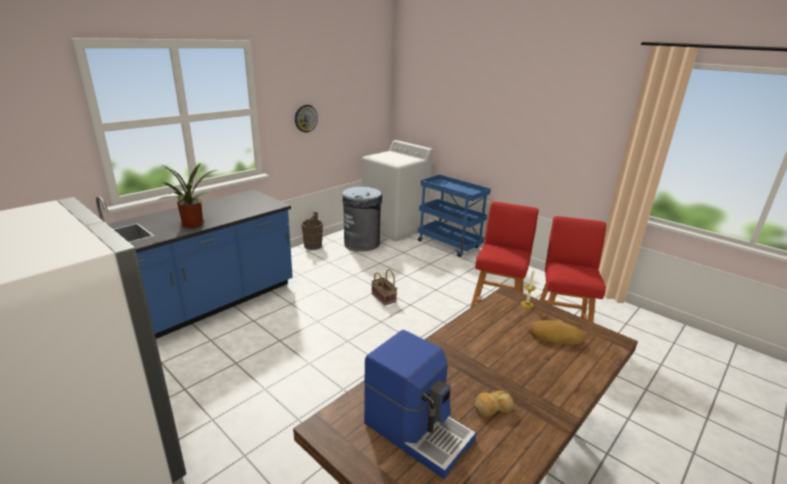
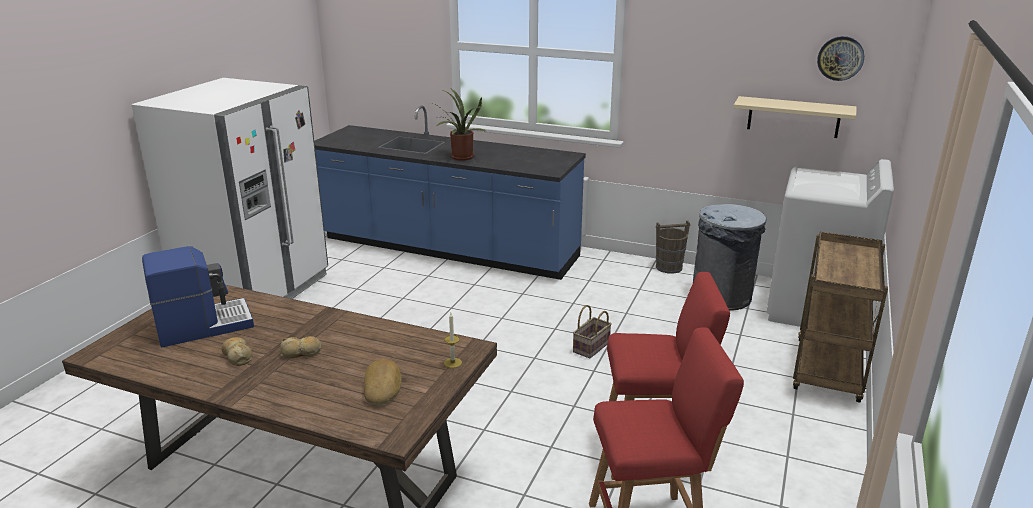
camera: 70 degrees right, 0 degrees up
wall clock [295,104,318,133] -> wall clock moved to [817,36,864,81]
coffee machine [364,330,476,479] -> coffee machine turned 135 degrees counterclockwise [142,246,254,347]
blue cart [418,174,491,257] -> brown cart [793,232,888,403]
none -> bread [280,336,321,358]
none -> beige shelf [733,96,857,138]

